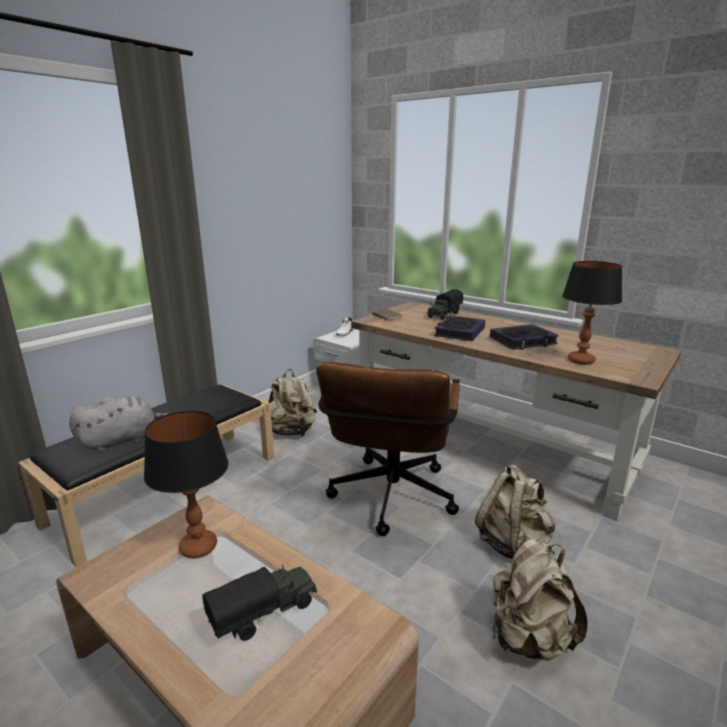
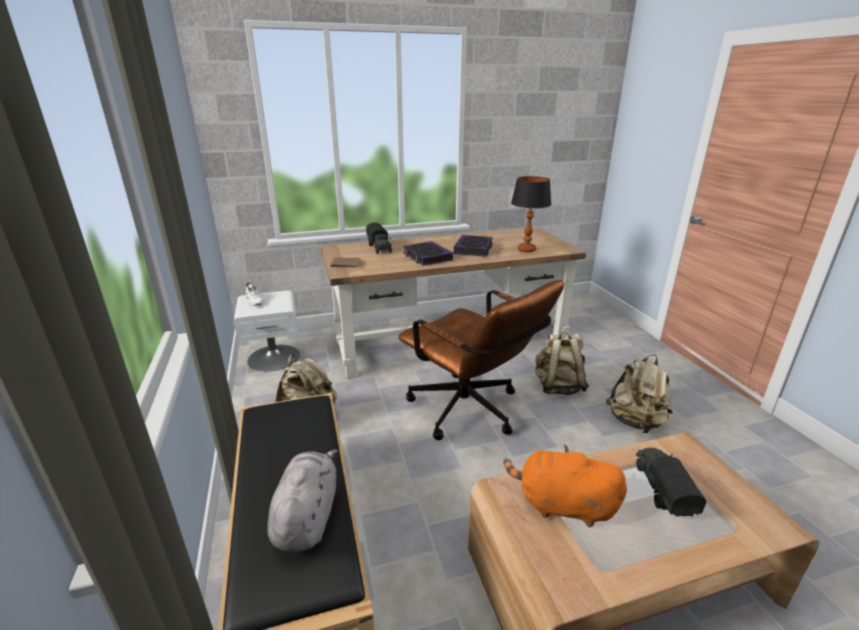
camera: 55 degrees left, 5 degrees up
table lamp [144,411,229,558] -> orange plush toy [504,445,627,527]

